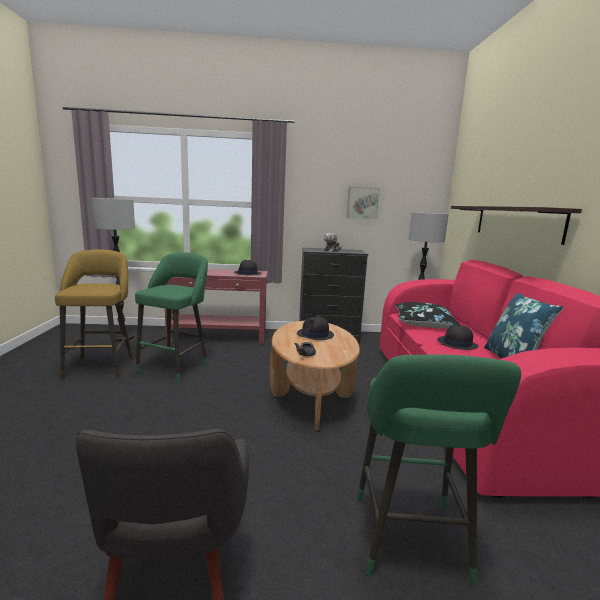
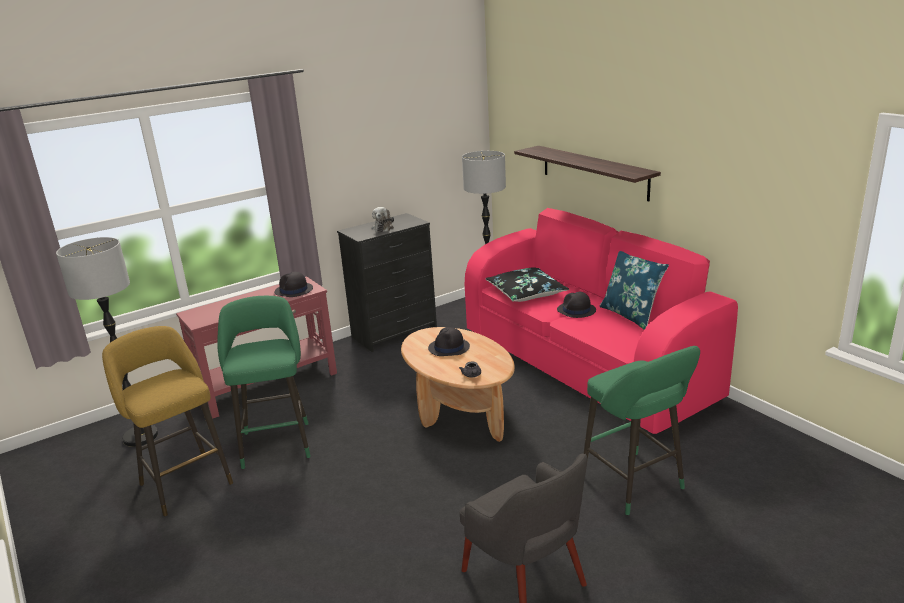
camera: 30 degrees left, 10 degrees up
picture [346,187,380,220] -> none

